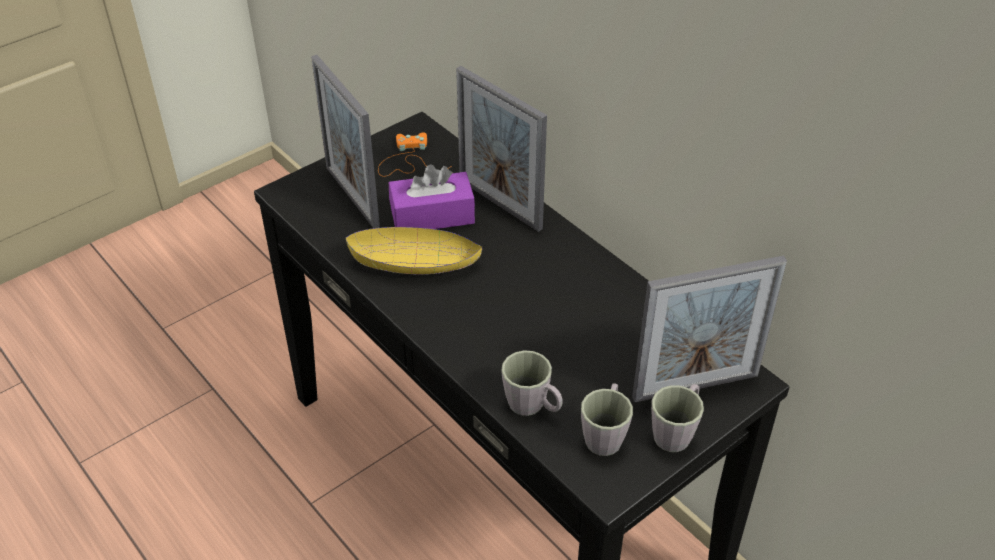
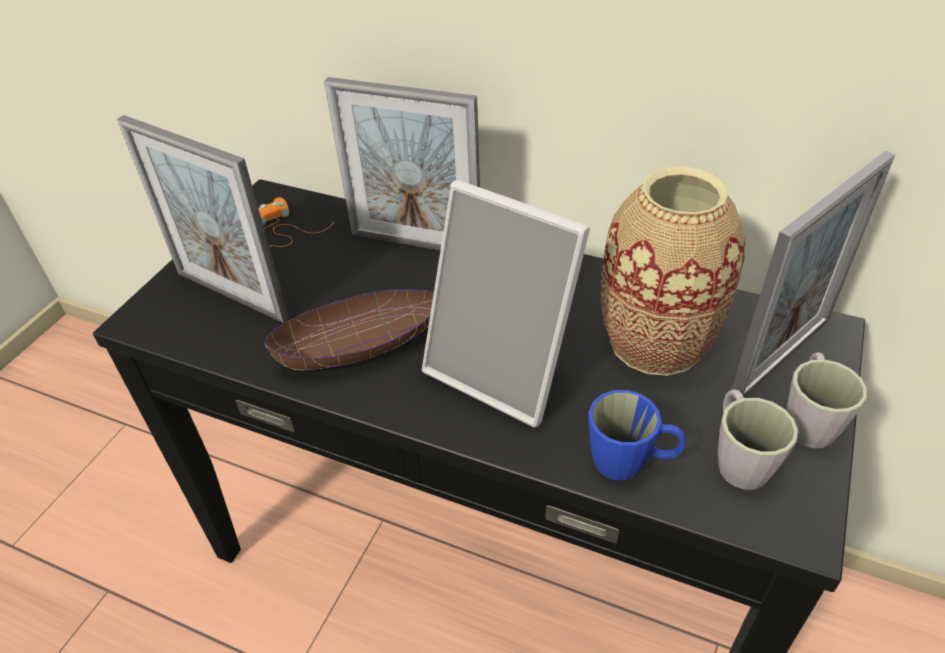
camera: 25 degrees left, 0 degrees up
yellow bowl [346,227,482,274] -> brown bowl [264,289,434,370]
purple tissue box [389,164,475,229] -> none
grey mug [501,350,563,416] -> blue mug [588,390,686,480]
none -> picture frame [422,180,590,427]
none -> vase [601,166,745,376]

